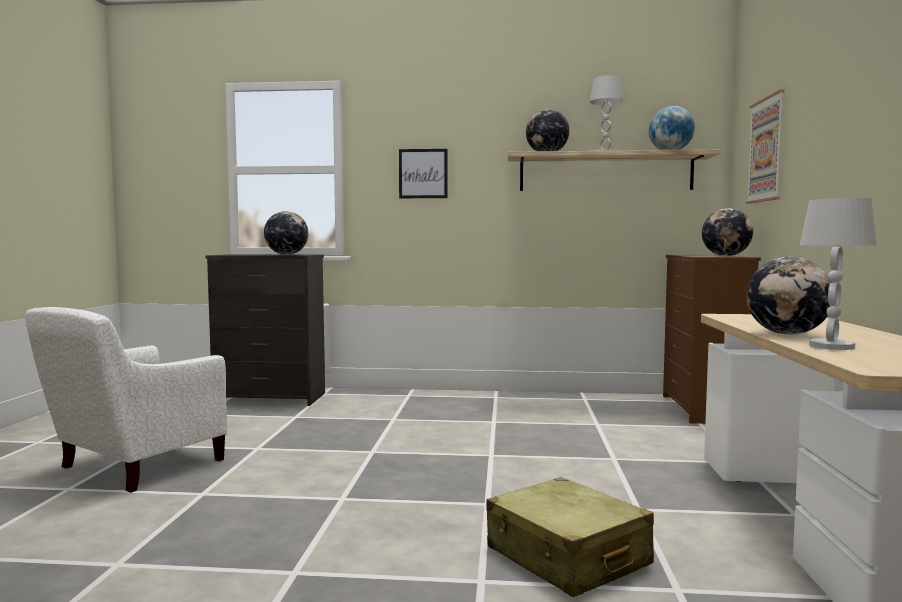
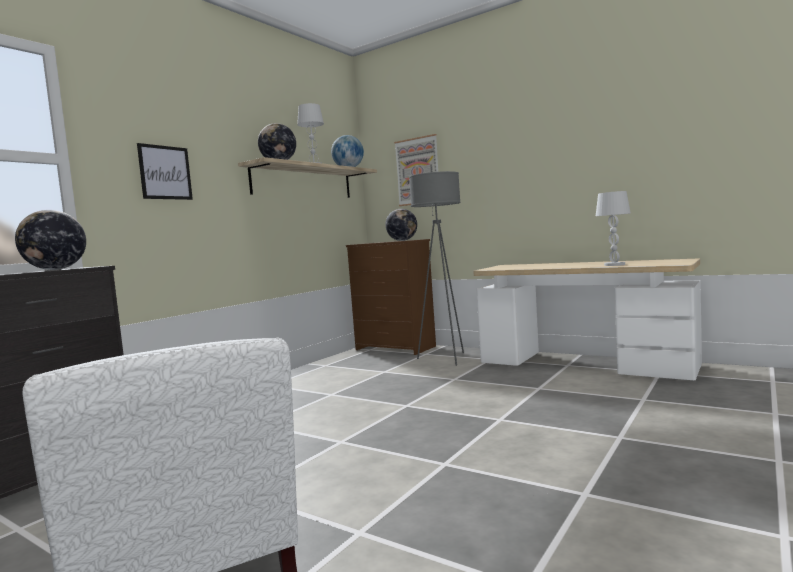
camera: 60 degrees left, 0 degrees up
beige suitcase [486,477,654,597] -> none
globe [746,257,832,335] -> none
none -> grey floor lamp [409,171,464,366]

